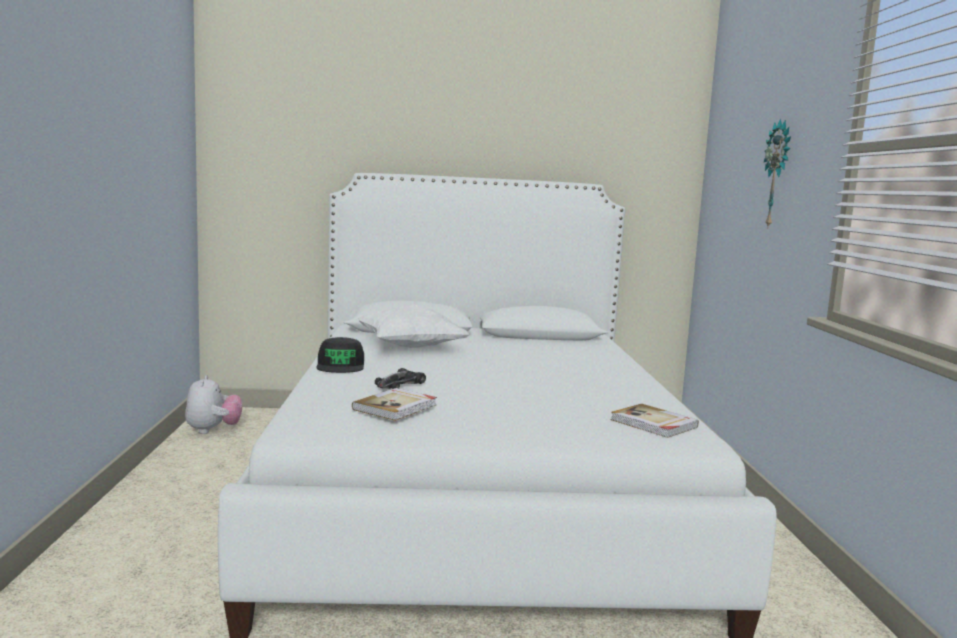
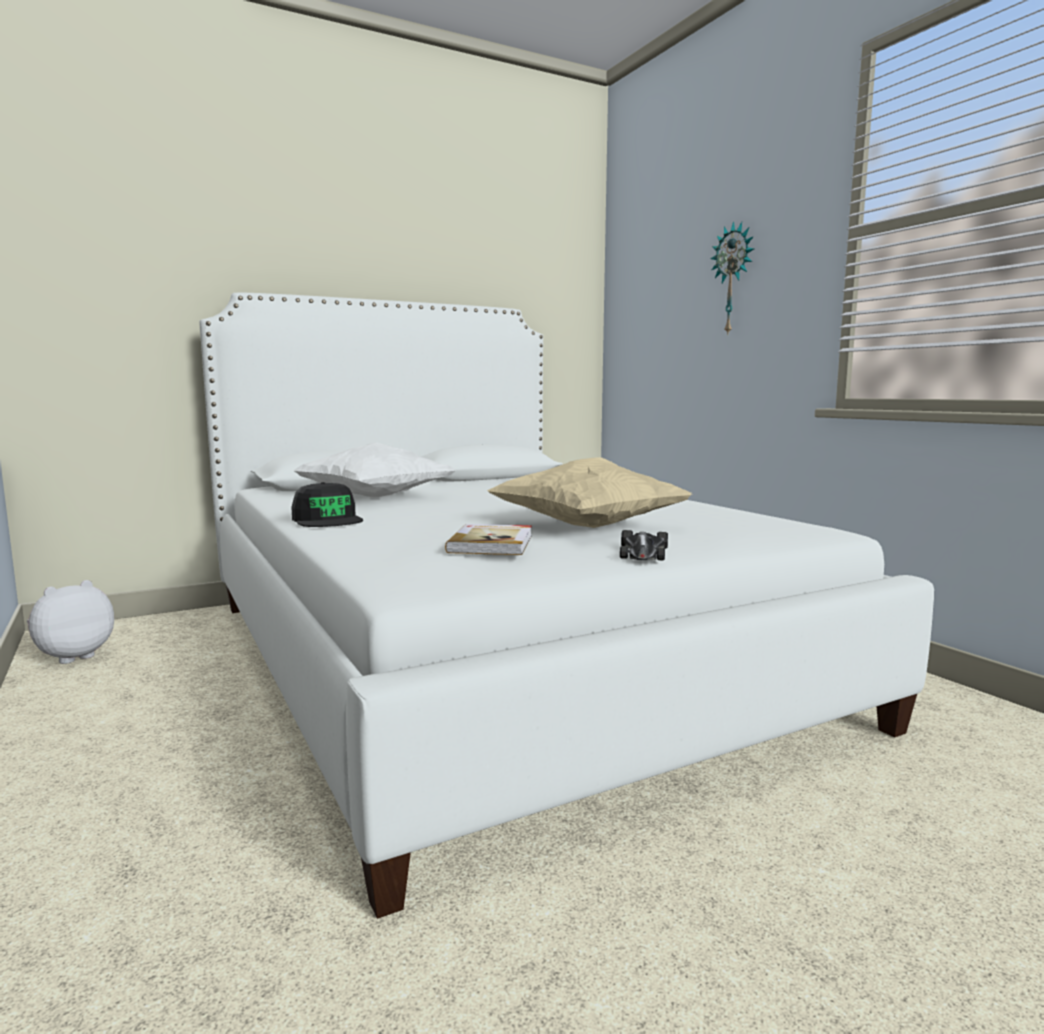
camera: 25 degrees left, 0 degrees up
plush toy [185,375,242,434] -> plush toy turned 105 degrees counterclockwise [26,580,114,664]
toy car [375,368,426,389] -> toy car moved to [620,530,668,560]
book [610,404,699,438] -> none
none -> beige pillow [487,458,692,528]

